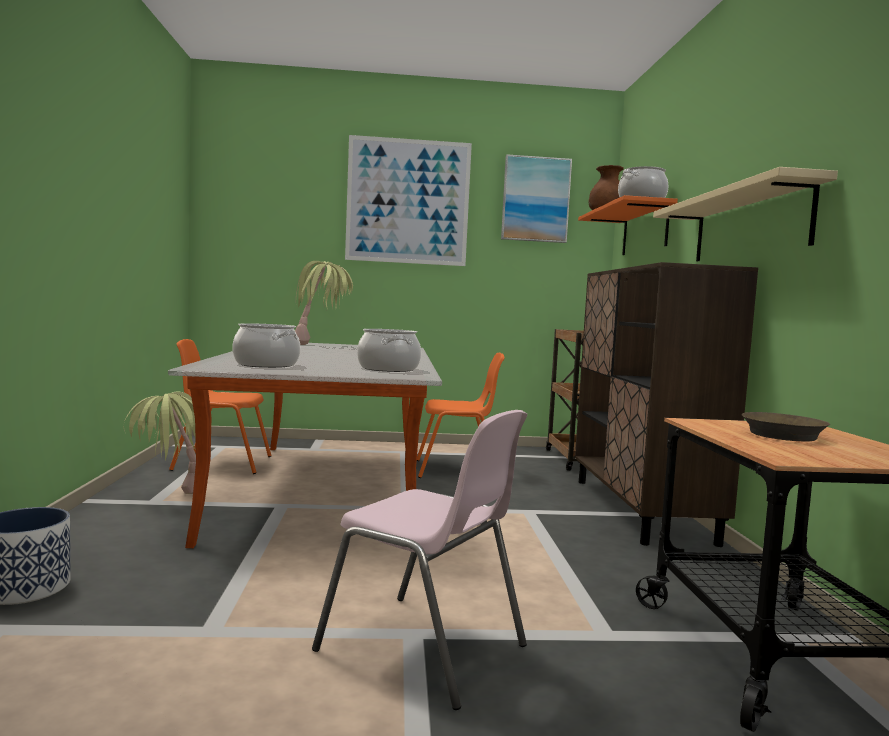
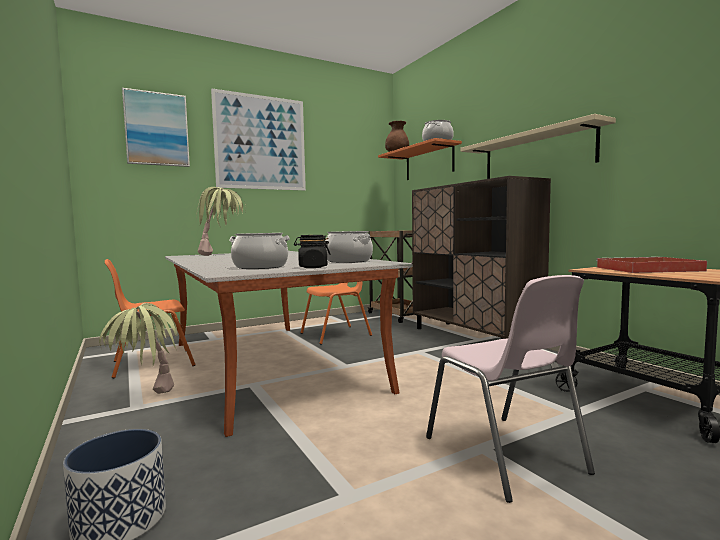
camera: 25 degrees left, 0 degrees up
pink chair [312,410,527,710] -> pink chair turned 60 degrees clockwise [426,275,595,503]
picture [501,155,572,243] -> picture moved to [122,88,190,167]
brown frying pan [742,412,830,441] -> red tray [596,257,707,273]
none -> black jar [294,235,330,268]

